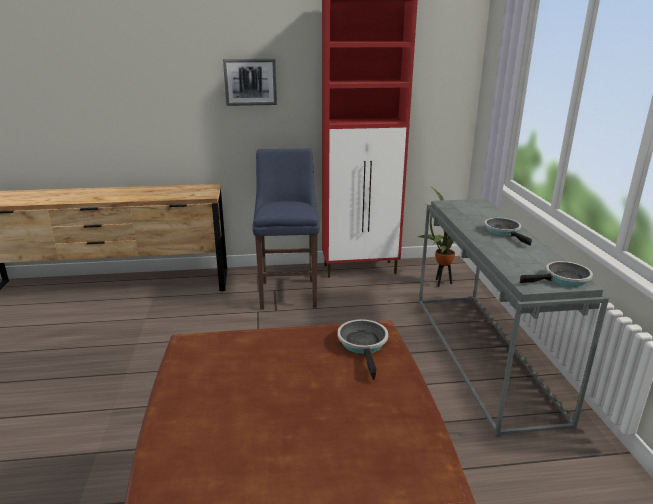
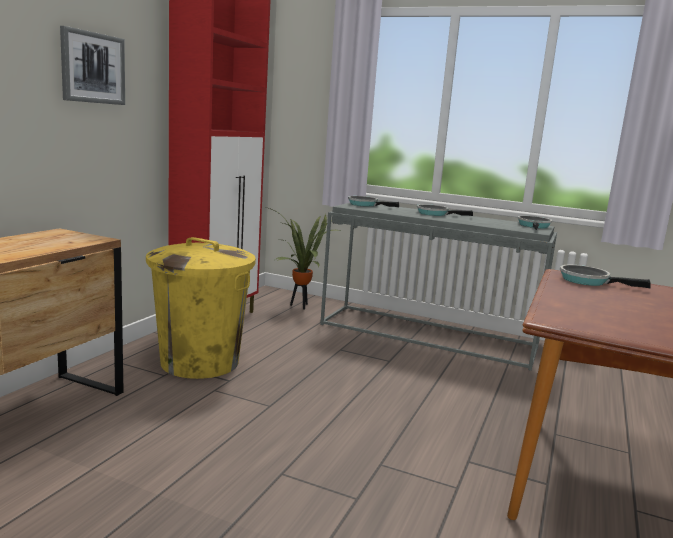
camera: 60 degrees left, 10 degrees down
blue stool [252,148,320,310] -> yellow trash can [146,237,256,379]
none -> frying pan [348,196,399,207]

